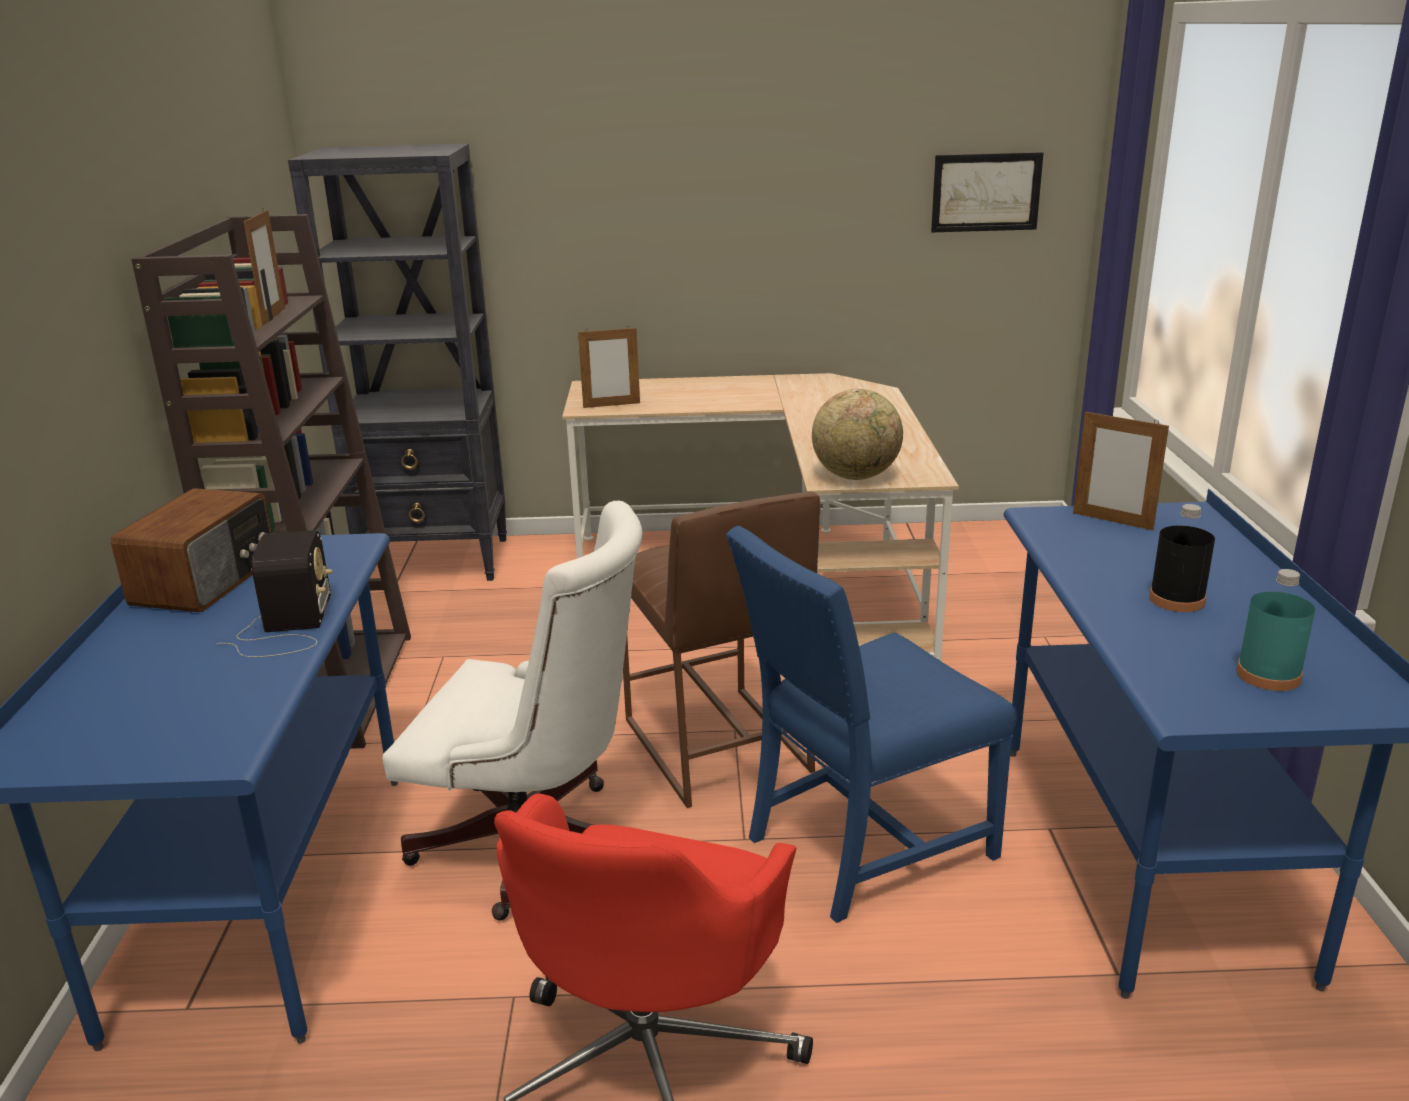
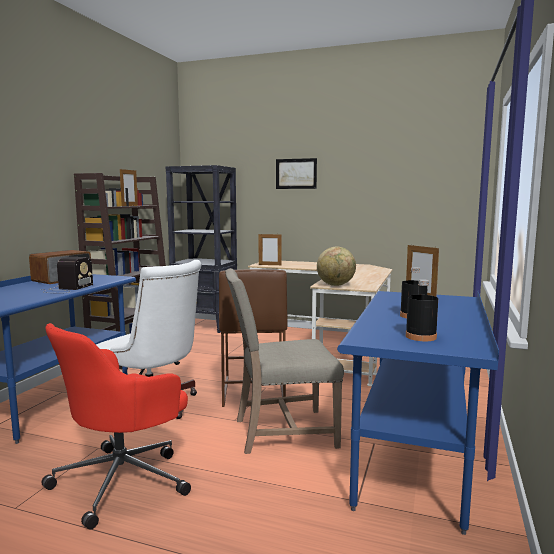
camera: 20 degrees right, 15 degrees down
blue chair [726,526,1017,923] -> beige chair [225,268,344,454]
picture [931,152,1044,232] -> picture moved to [276,158,317,189]
turquoise bottle [1236,569,1315,691] -> black bottle [406,279,438,341]

